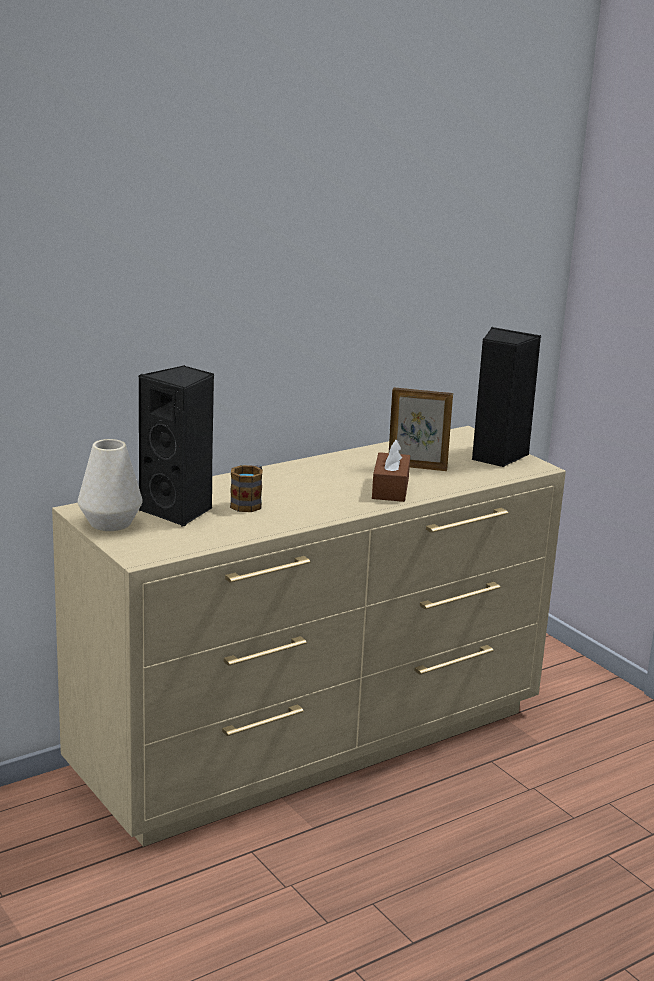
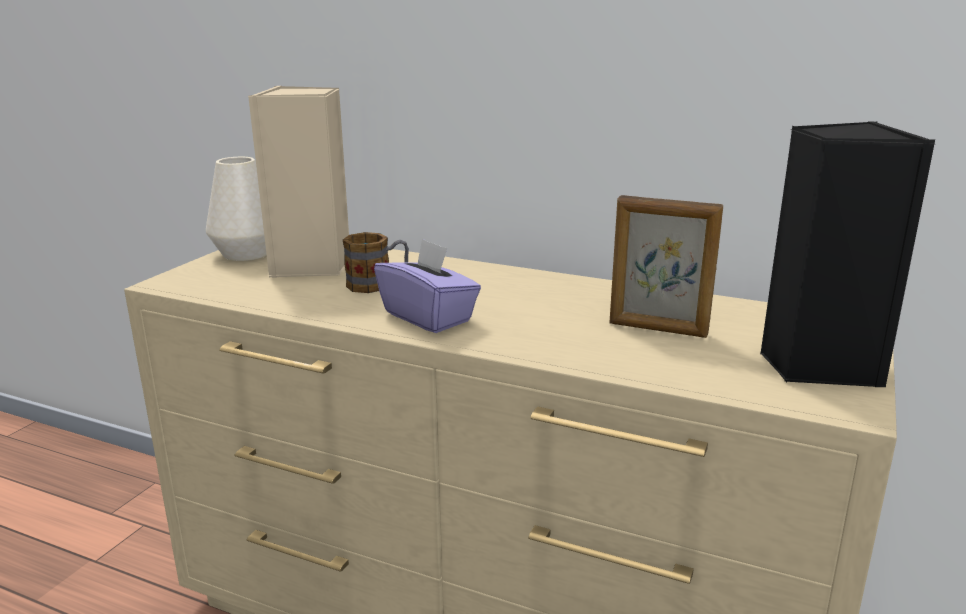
camera: 60 degrees right, 0 degrees up
black speaker [138,365,215,527] -> beige speaker [248,86,349,278]
brown tissue box [372,440,410,502] -> none
picture frame [389,387,453,471] -> picture frame turned 135 degrees clockwise [610,195,723,338]
none -> purple tissue box [374,238,481,333]

